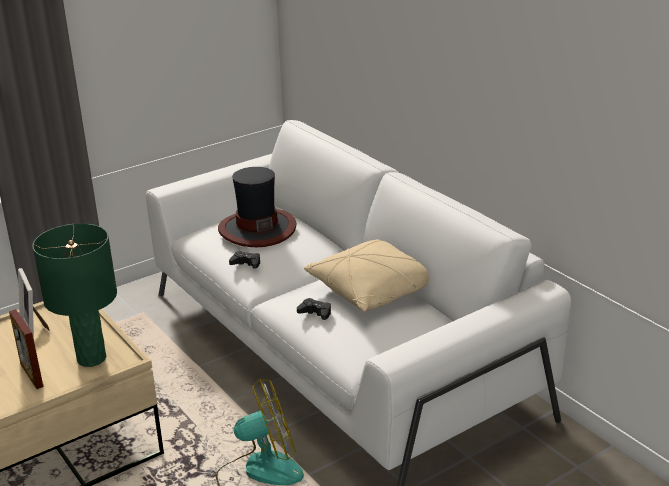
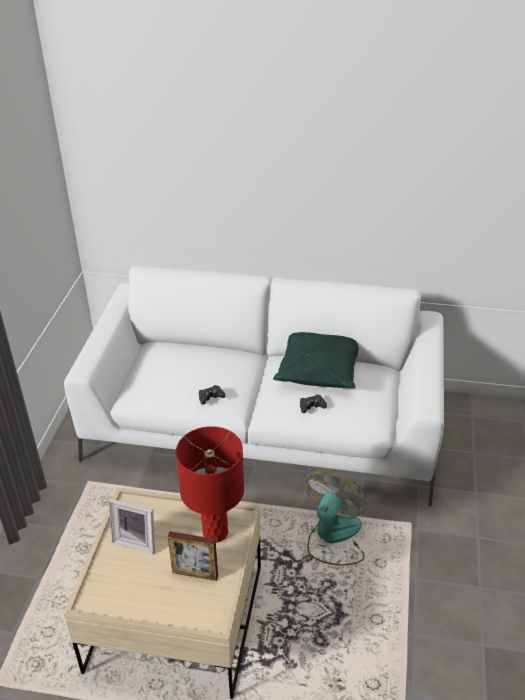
camera: 45 degrees left, 10 degrees up
green table lamp [32,223,117,367] -> red table lamp [176,426,244,543]
hat [218,167,297,247] -> none
beige pillow [304,239,429,312] -> green pillow [273,332,359,389]

